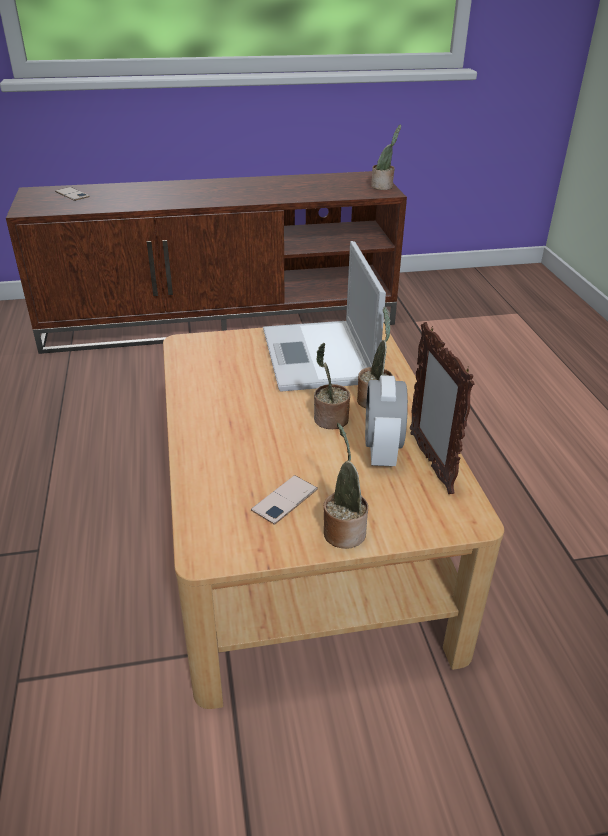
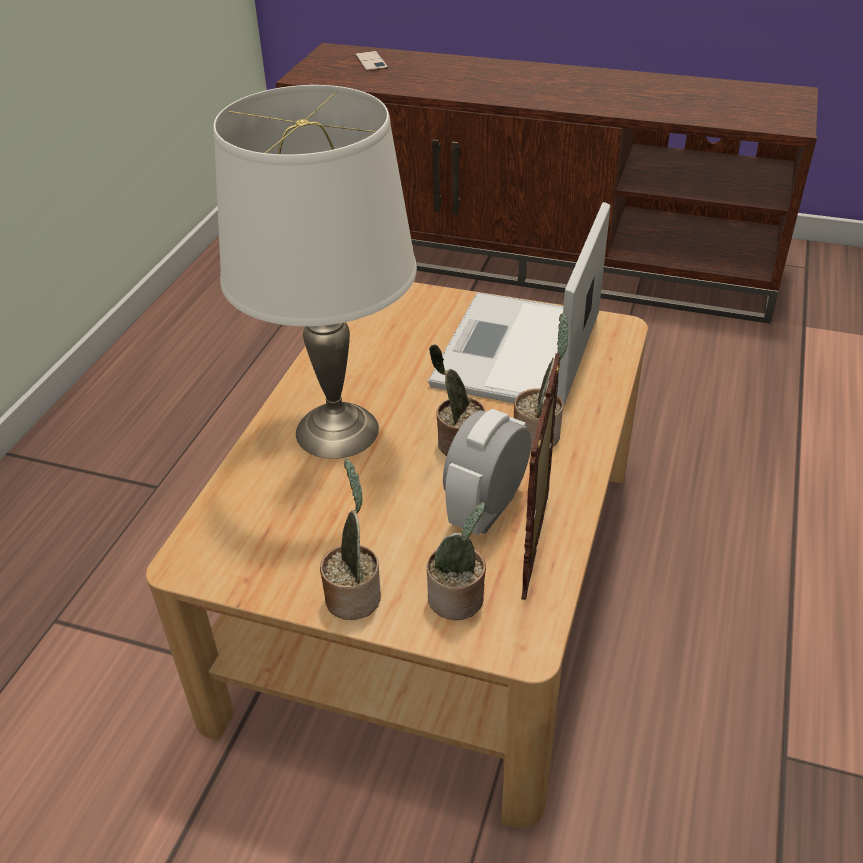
camera: 30 degrees right, 5 degrees up
phone [251,475,318,525] -> none
potted plant [371,124,401,190] -> potted plant moved to [427,502,486,620]
none -> white table lamp [213,85,417,459]

